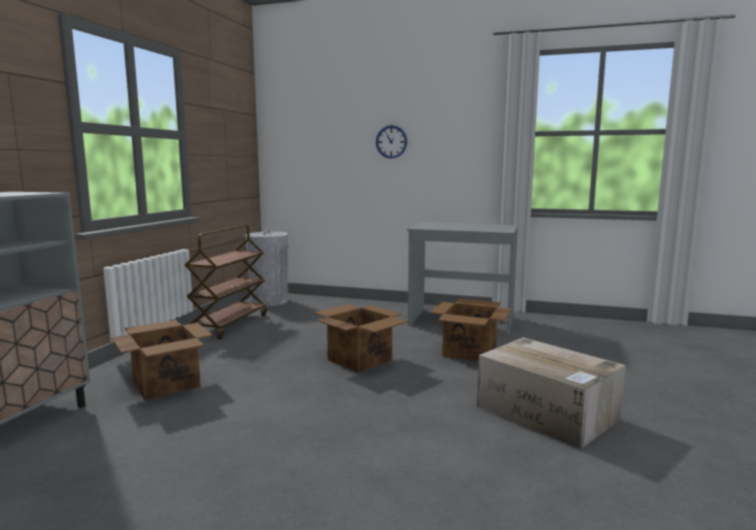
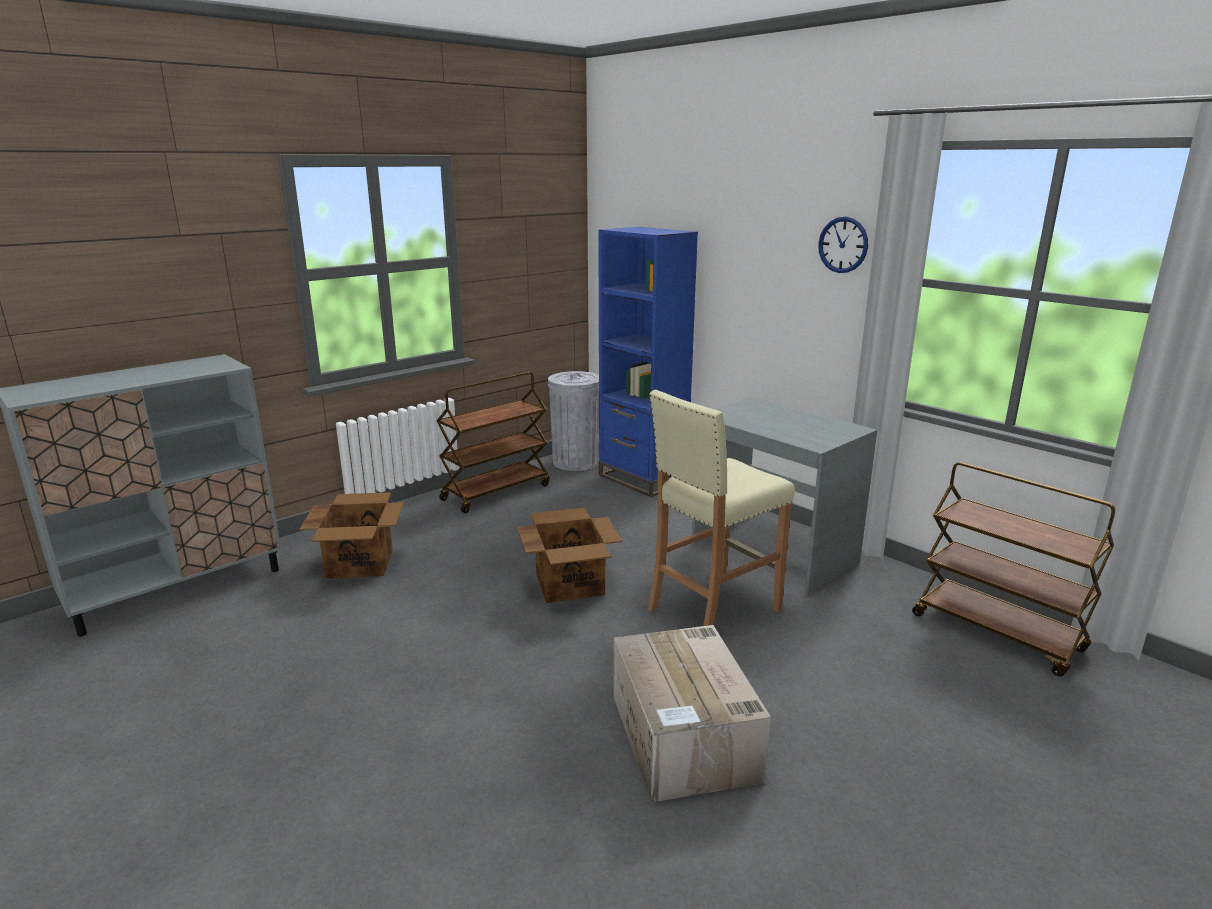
camera: 30 degrees right, 10 degrees up
wall clock [376,125,407,159] -> wall clock moved to [818,217,868,273]
cardboard box [431,299,511,361] -> beige stool [648,390,795,626]
none -> blue bookcase [598,227,698,497]
none -> brown cart [912,462,1115,677]

